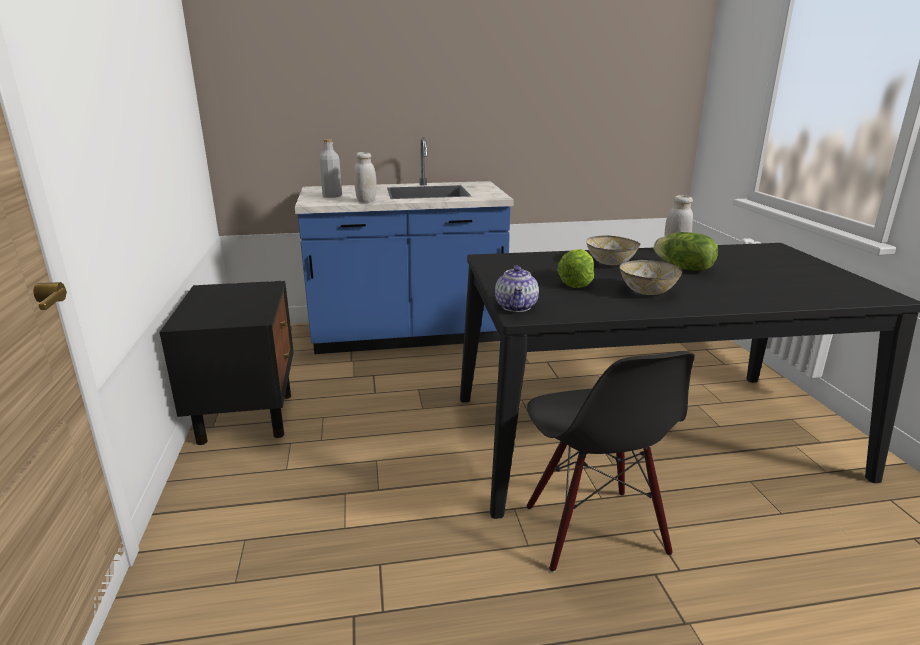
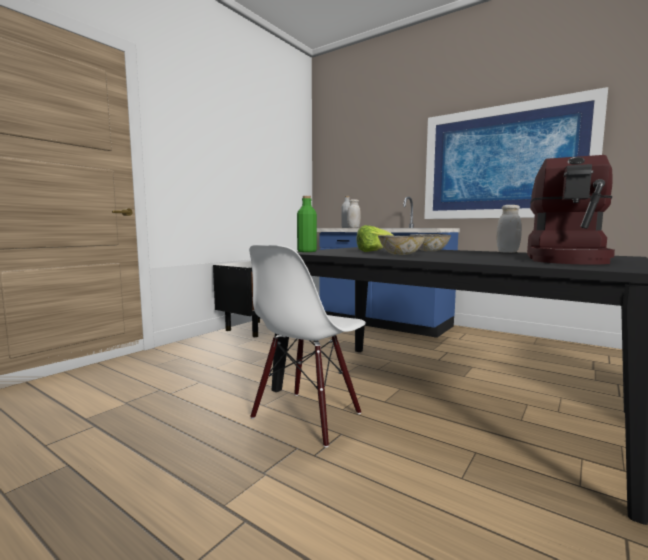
camera: 45 degrees right, 15 degrees down
teapot [495,265,539,312] -> green bottle [297,196,317,252]
black chair [527,351,695,573] -> white chair [249,245,366,447]
lettuce [653,232,718,271] -> none
none -> picture [424,87,608,219]
none -> coffee machine [527,155,615,265]

